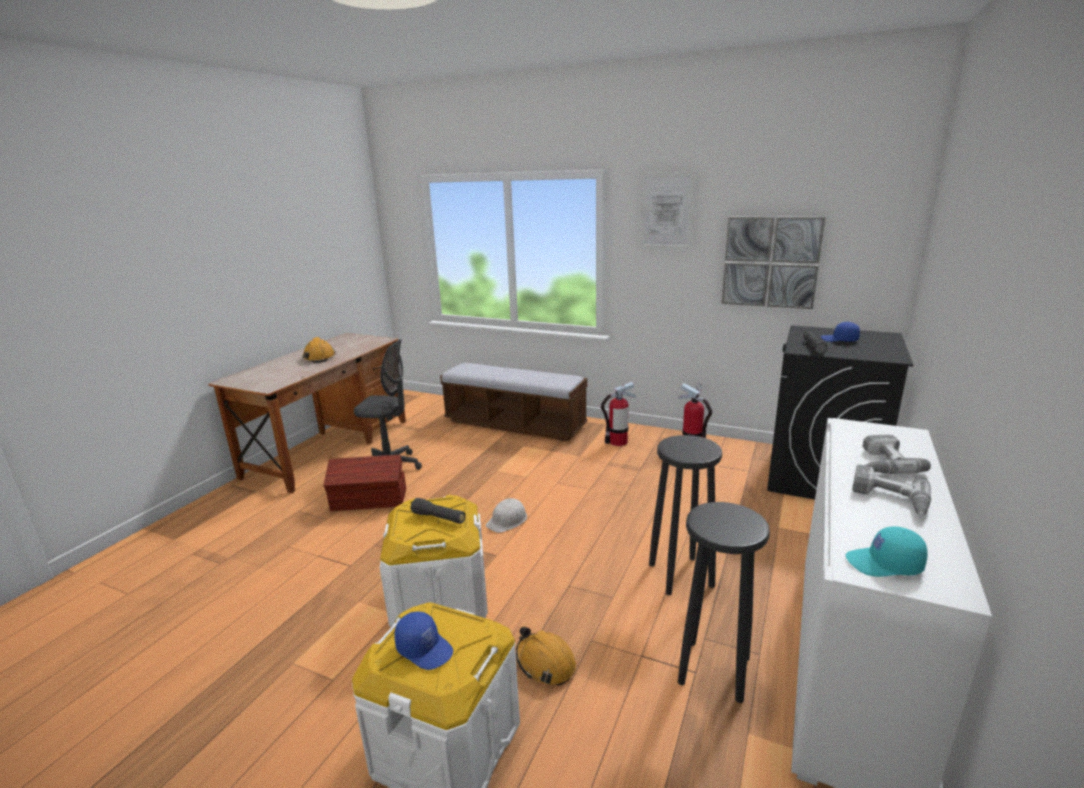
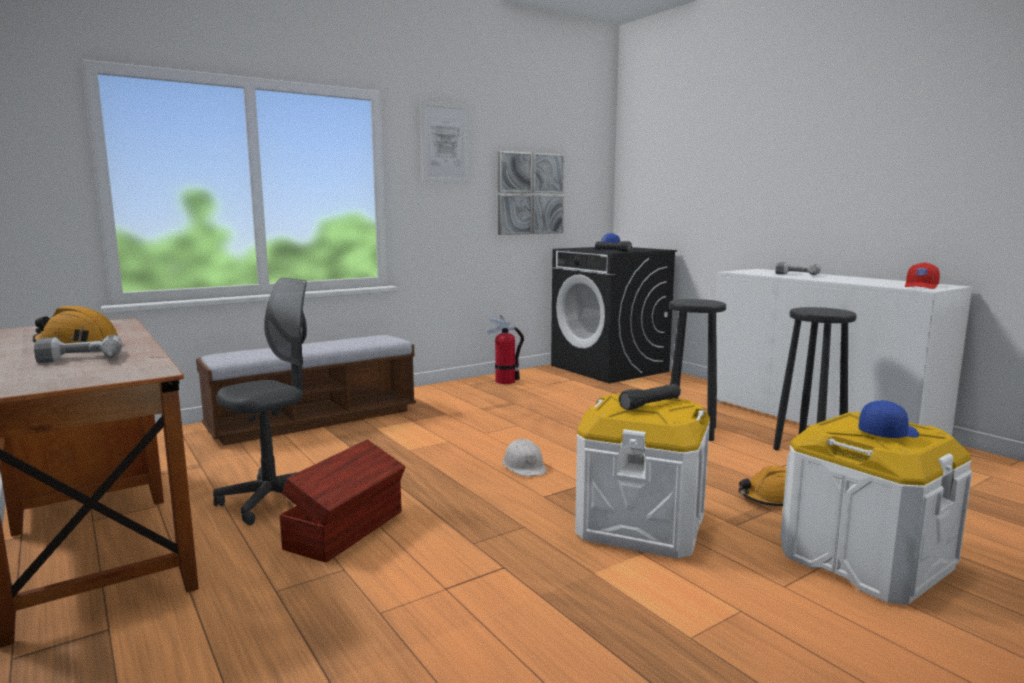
camera: 60 degrees left, 10 degrees down
fire extinguisher [601,382,636,446] -> none
turquoise cap [846,527,927,577] -> red cap [905,262,940,289]
power drill [852,464,931,516] -> power drill moved to [34,335,122,363]

